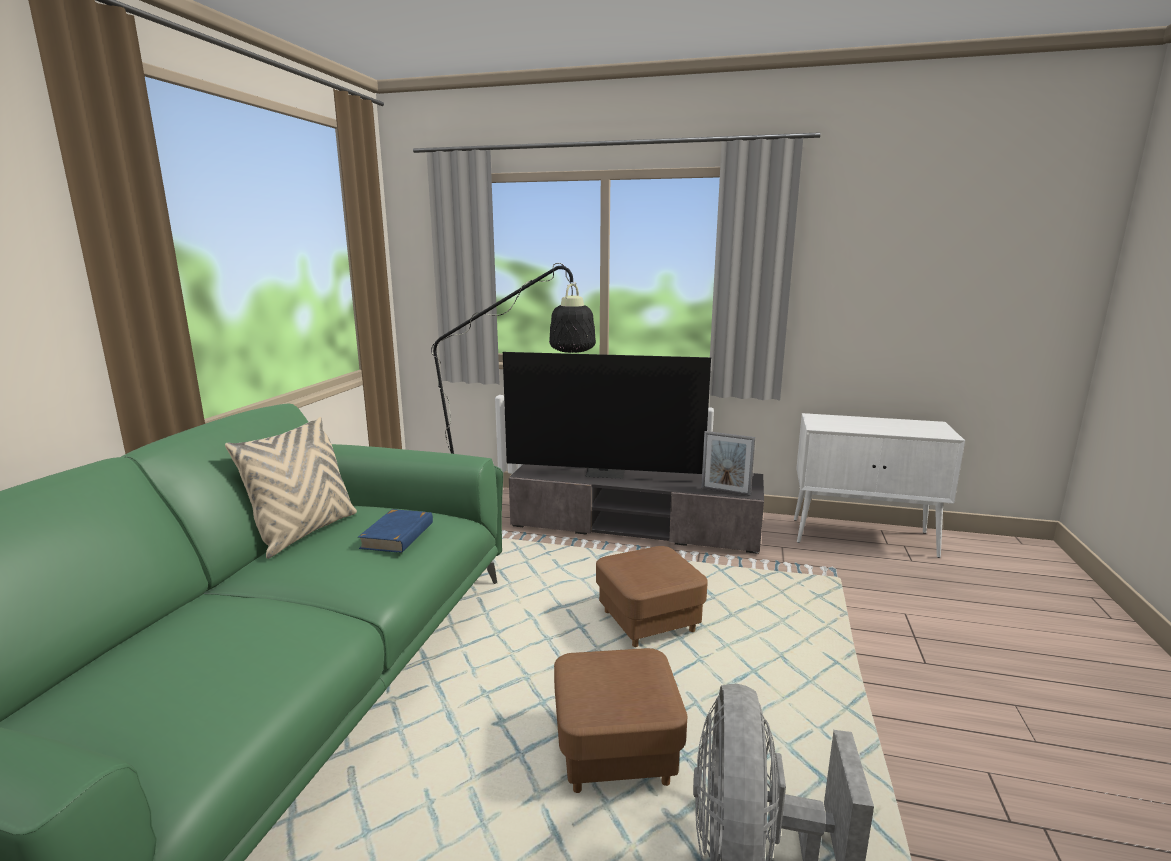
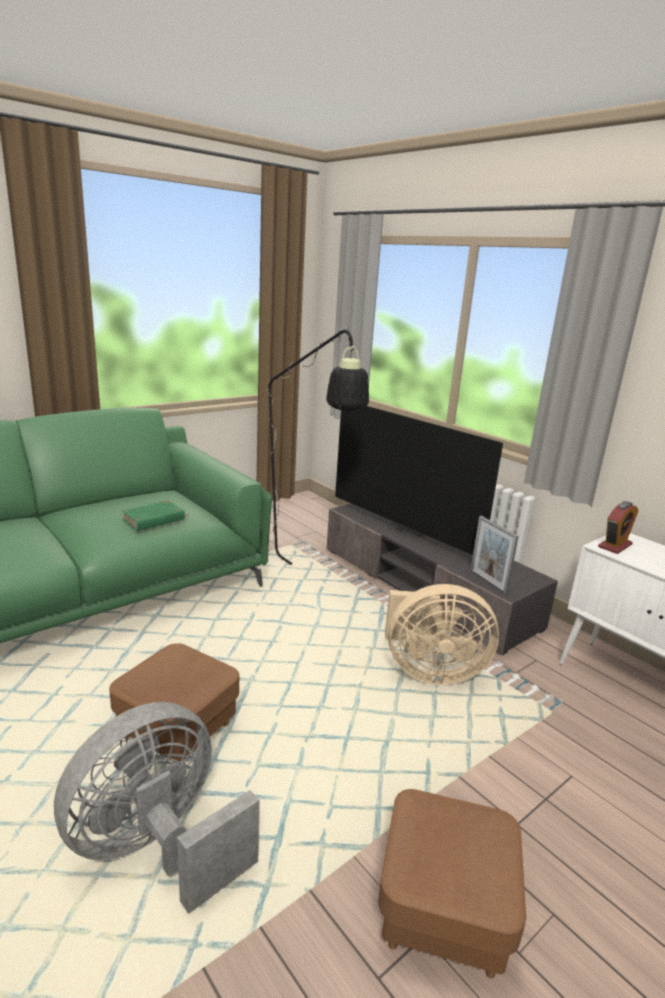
camera: 35 degrees right, 5 degrees up
beige pillow [225,417,357,559] -> none
blue book [358,509,433,553] -> green book [122,501,188,531]
brown ottoman [596,546,708,647] -> brown ottoman moved to [378,789,526,979]
none -> beige fan [385,584,499,685]
none -> alarm clock [598,501,638,554]

